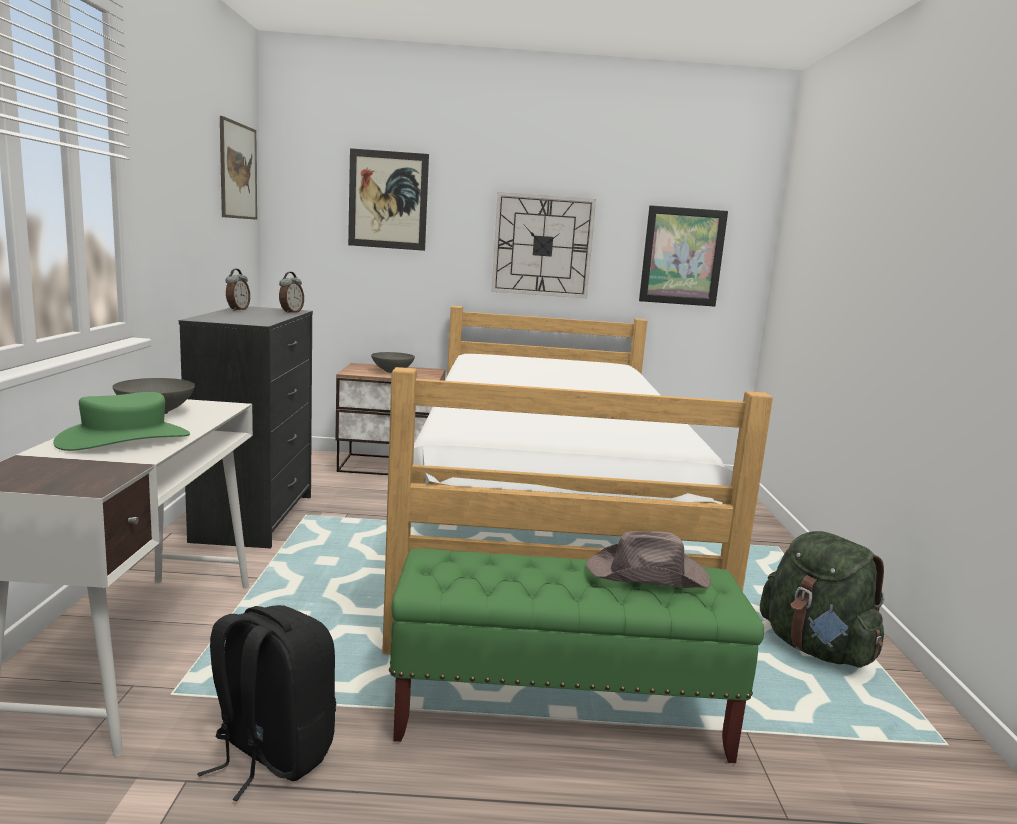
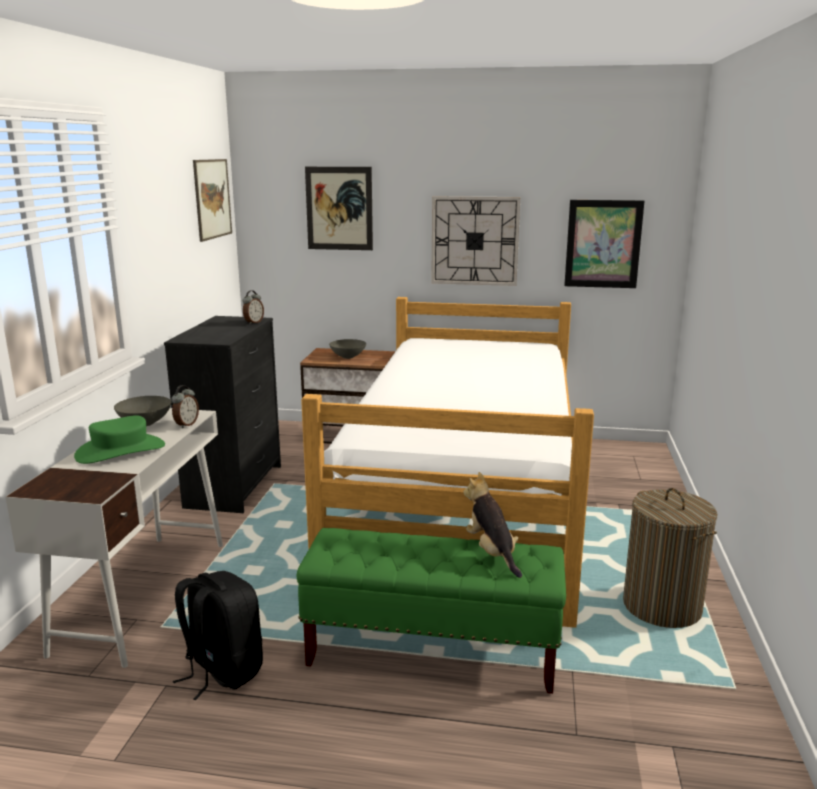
camera: 10 degrees right, 5 degrees up
alarm clock [226,269,250,311] -> alarm clock moved to [171,385,199,428]
brown hat [586,531,711,588] -> plush toy [463,472,522,578]
green backpack [760,531,884,668] -> laundry basket [623,488,718,628]

